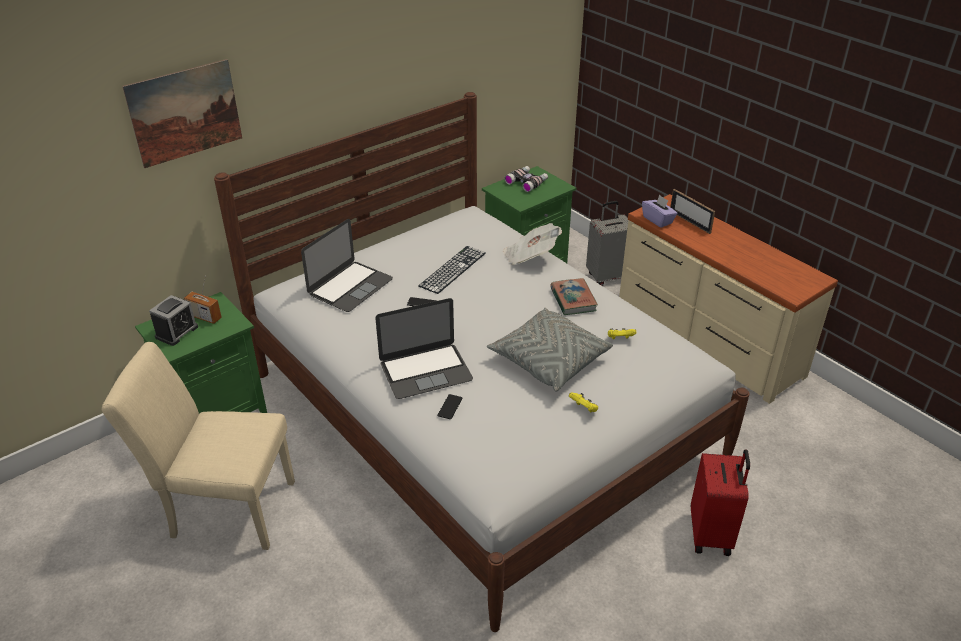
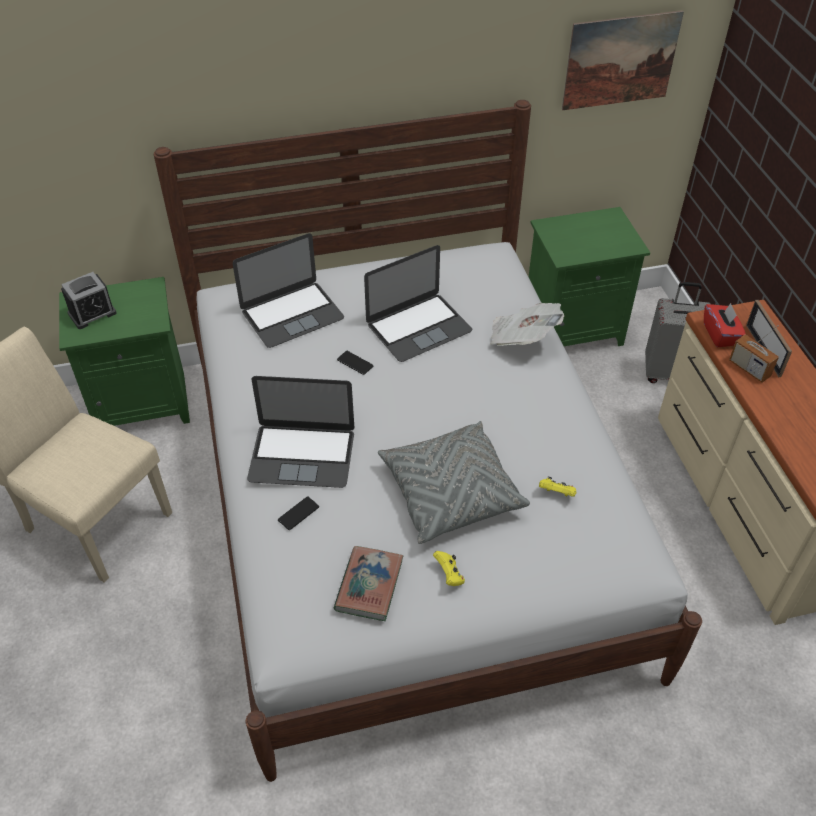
camera: 25 degrees right, 10 degrees up
picture [122,59,242,168] -> picture moved to [562,10,684,110]
radio [184,276,222,324] -> radio moved to [729,325,779,382]
keyboard [419,246,486,294] -> laptop [364,245,472,362]
binoculars [504,166,548,192] -> none
book [550,278,598,315] -> book moved to [334,546,403,621]
purple tissue box [642,195,678,228] -> red tissue box [704,303,746,347]
red suitcase [691,449,750,556] -> none

